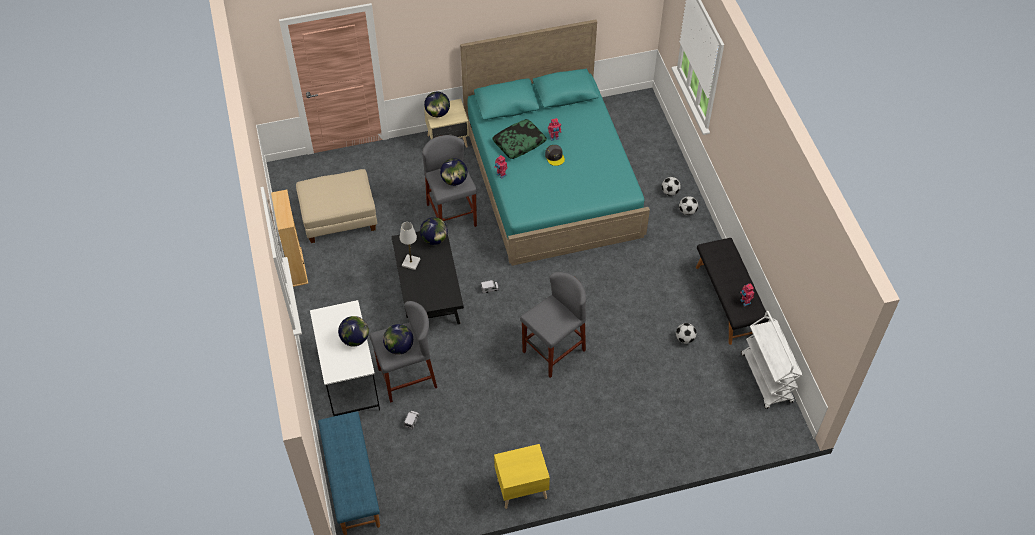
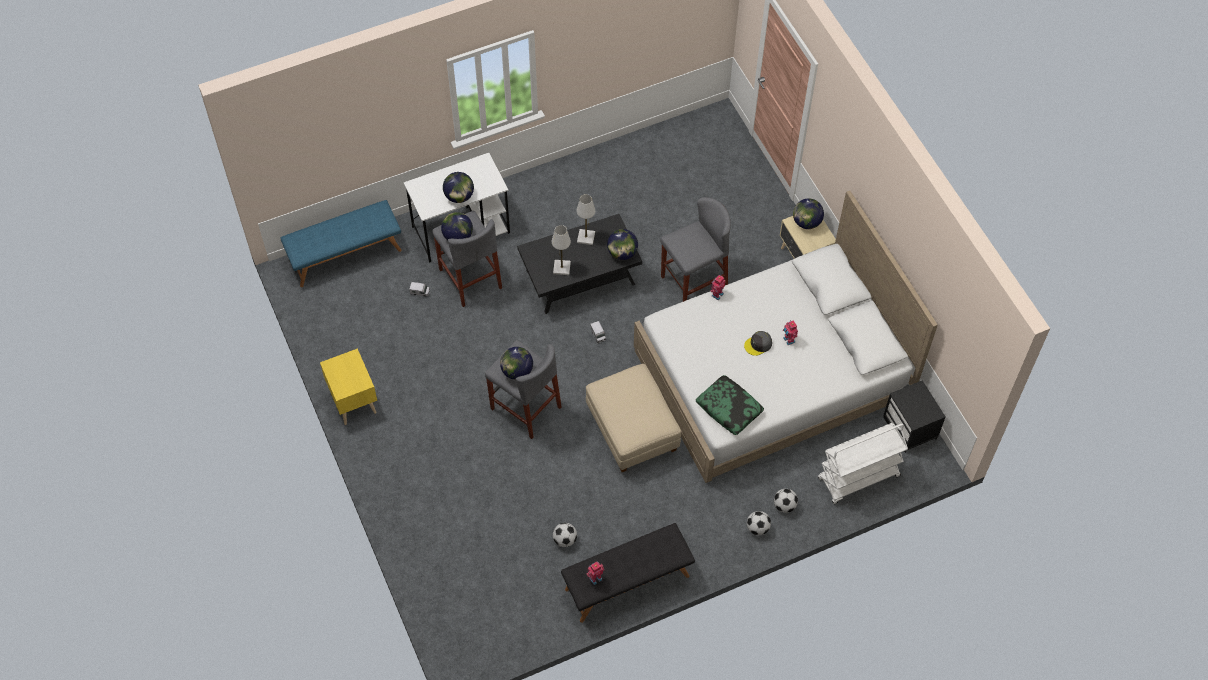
camera: 80 degrees right, 5 degrees up
beige bookcase [271,190,308,287] -> none
beige ottoman [296,169,377,243] -> beige ottoman moved to [586,364,681,472]
globe [440,158,468,186] -> globe moved to [500,347,533,380]
turquoise bed [460,19,650,266] -> white bed [634,191,938,483]
pillow [492,119,547,159] -> pillow moved to [696,375,764,435]
white cart [741,311,802,409] -> white cart moved to [818,423,908,504]
none -> white table lamp [552,225,571,275]
none -> black nightstand [883,380,945,453]

